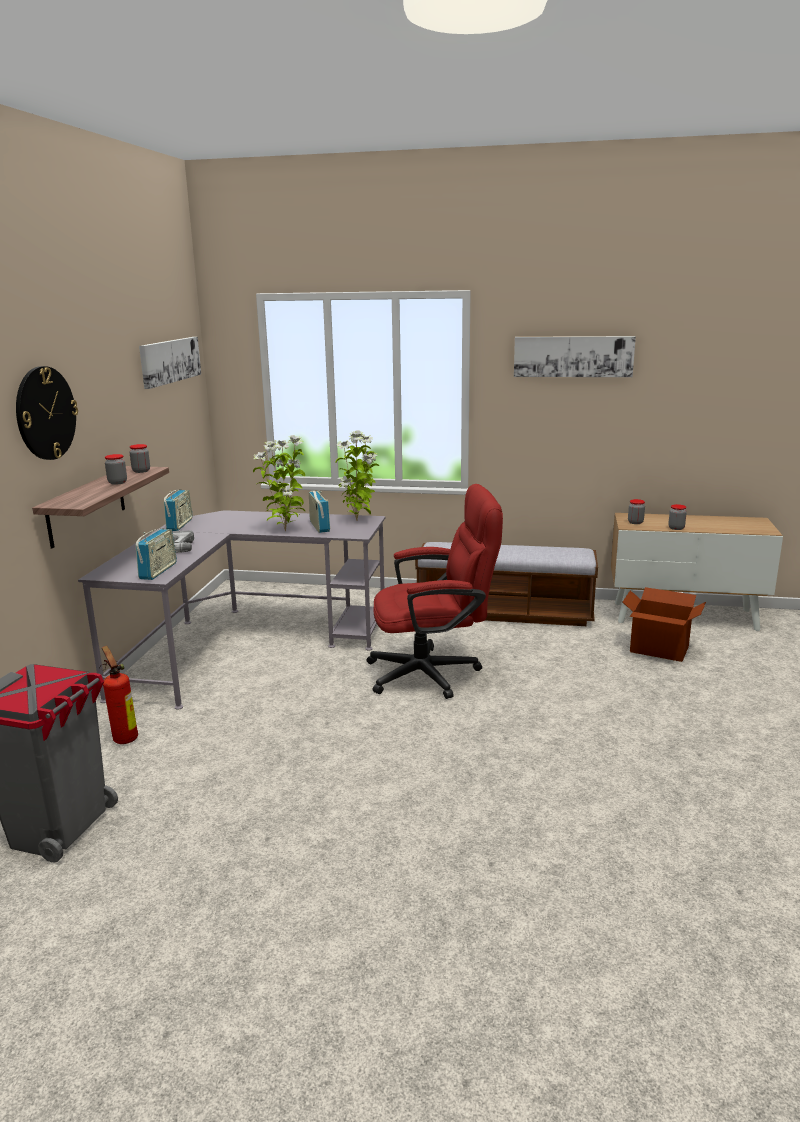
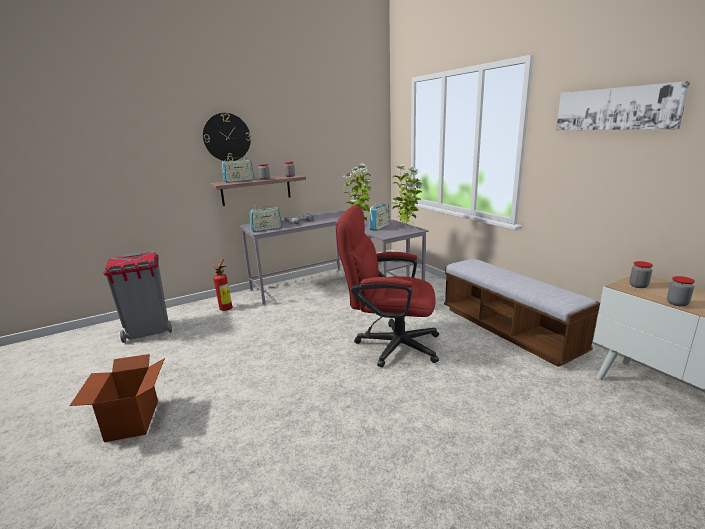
camera: 50 degrees right, 0 degrees up
picture [139,337,201,389] -> none
radio [164,489,193,531] -> radio moved to [222,156,255,183]
red office chair [366,484,503,699] -> red office chair turned 150 degrees clockwise [336,206,439,367]
cardboard box [622,587,706,662] -> cardboard box moved to [69,354,165,442]

